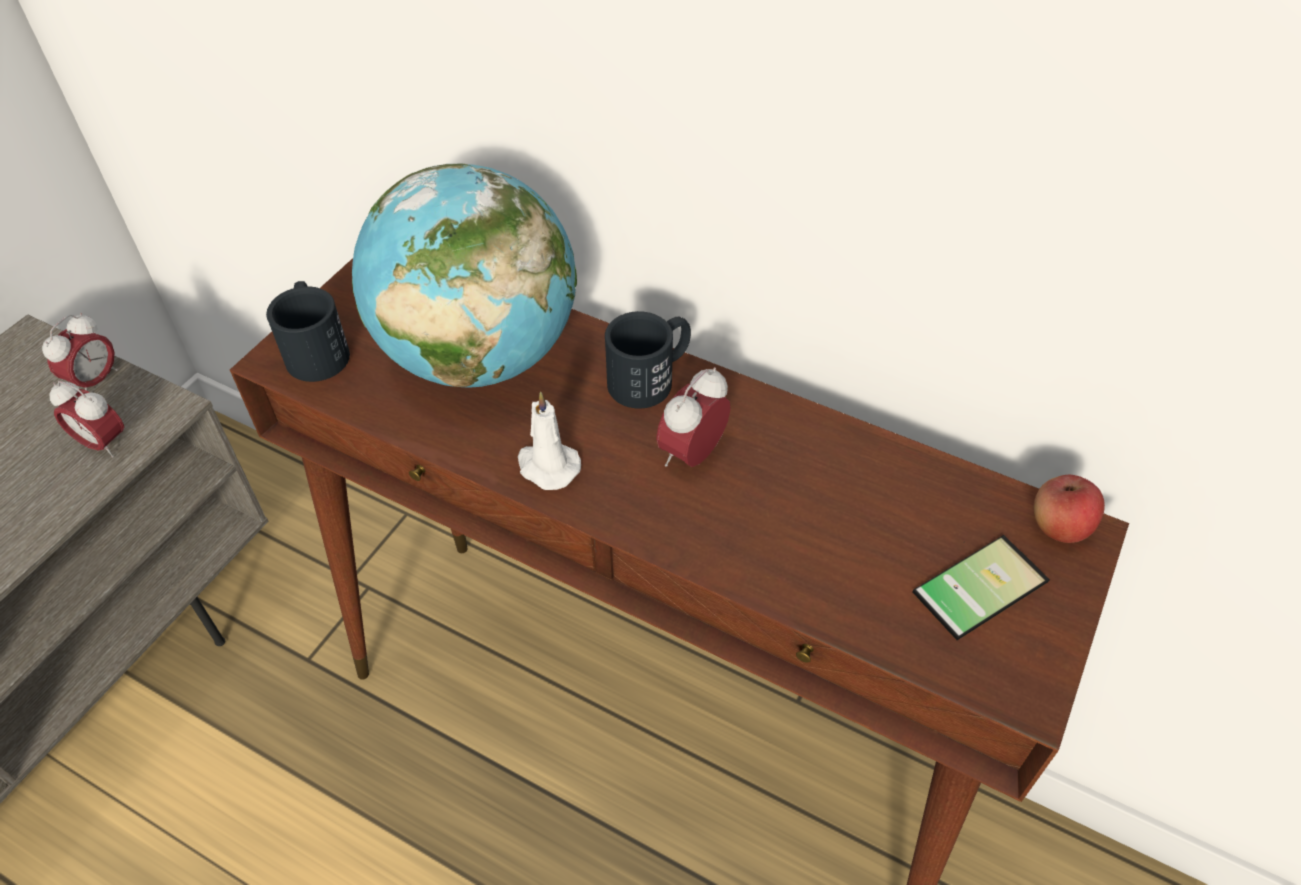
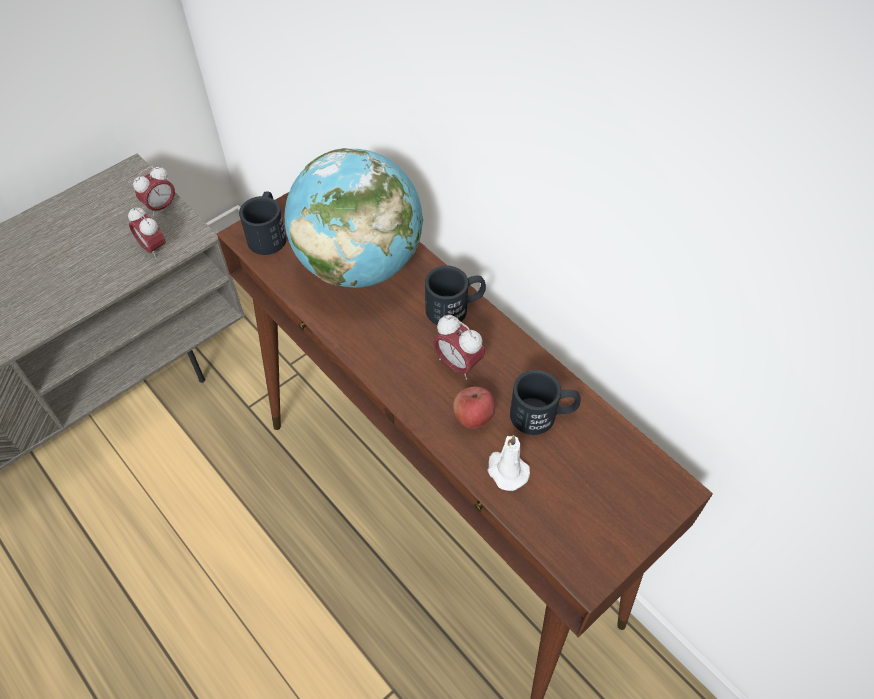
camera: 20 degrees right, 5 degrees up
white candle [518,391,581,490] -> white candle moved to [488,435,530,491]
alarm clock [656,367,731,467] -> alarm clock turned 105 degrees counterclockwise [433,315,485,380]
phone [912,535,1050,640] -> none
apple [1033,475,1105,543] -> apple moved to [453,387,495,429]
none -> black mug [510,370,581,435]

